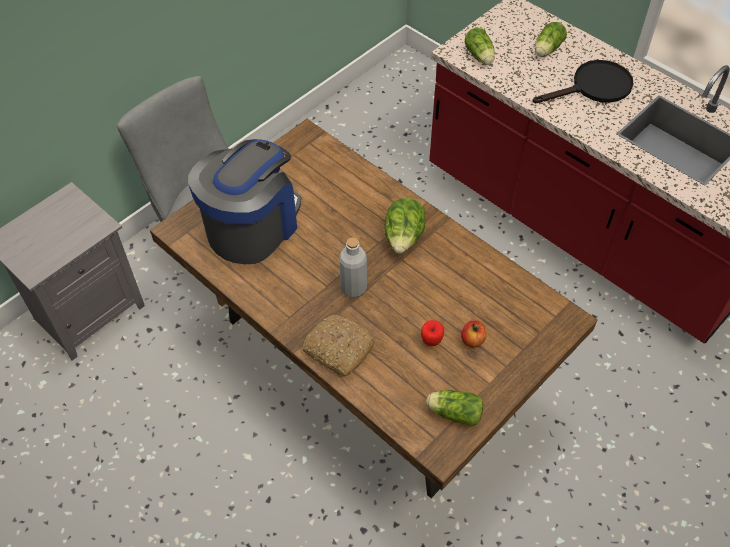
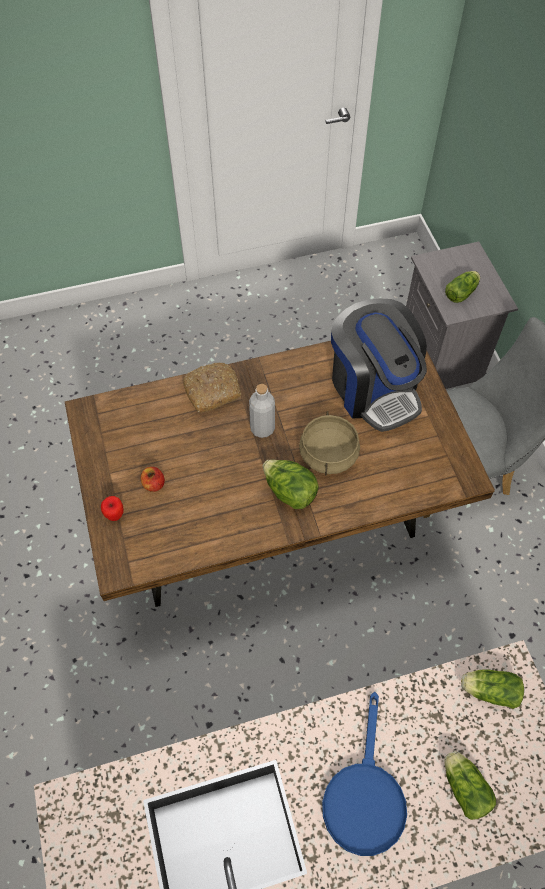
camera: 120 degrees right, 5 degrees up
apple [421,320,444,346] -> apple moved to [101,496,124,521]
lettuce [426,390,483,426] -> lettuce moved to [445,271,480,303]
black frying pan [532,60,634,103] -> blue frying pan [322,692,407,856]
none -> beige cooking pot [299,411,360,475]

